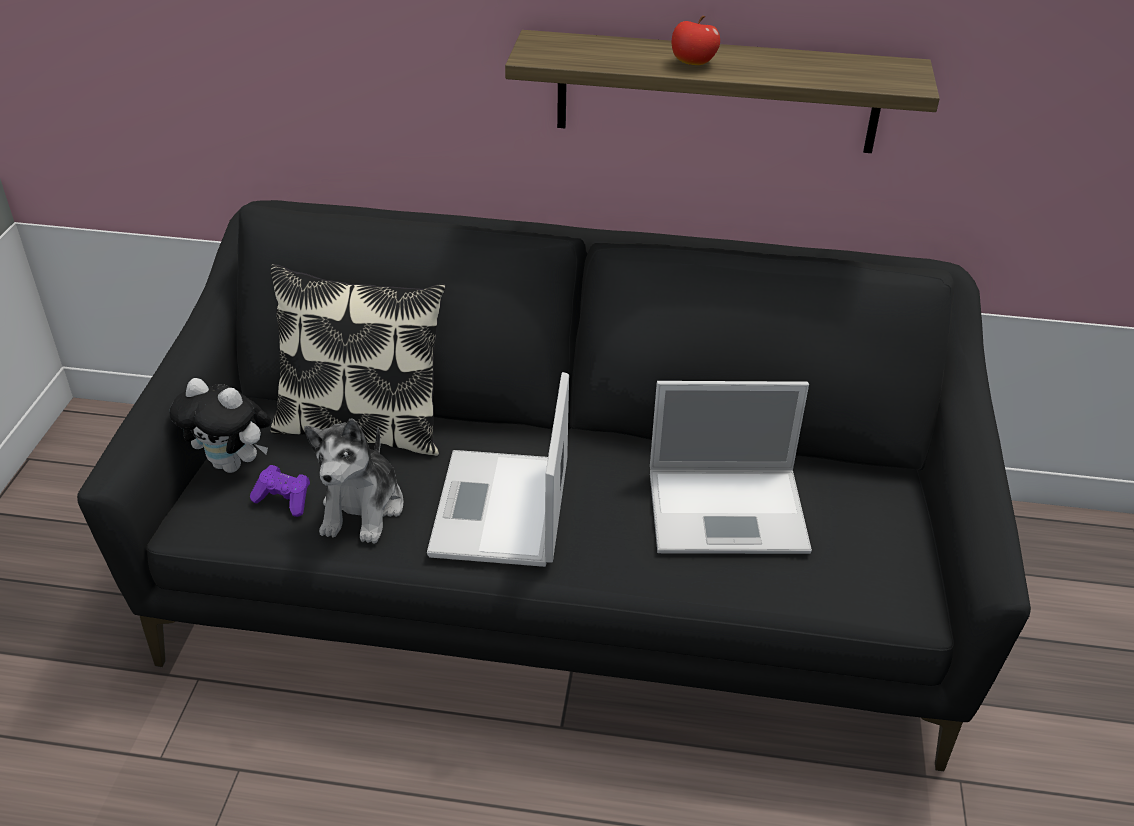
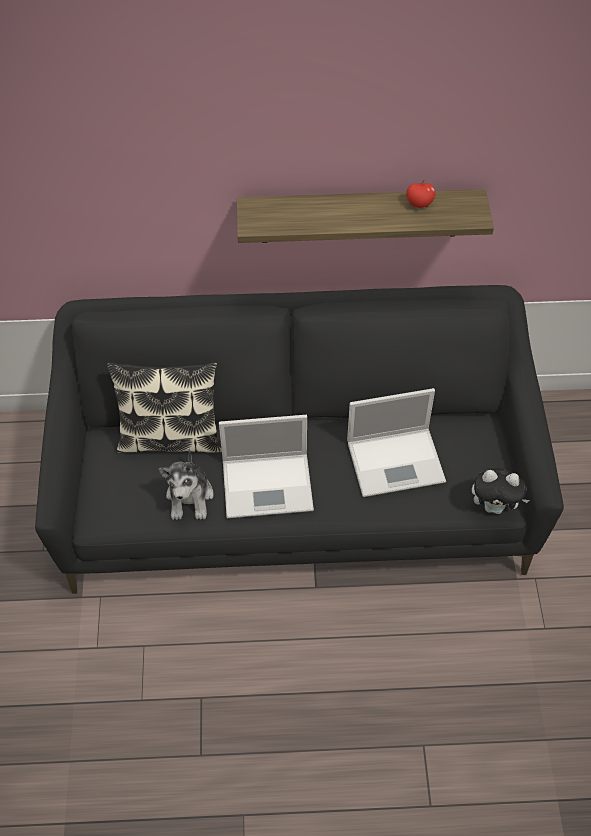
camera: 10 degrees left, 15 degrees up
plush toy [170,378,271,473] -> plush toy moved to [472,468,530,514]
purple game controller [250,465,310,517] -> none
laptop [427,372,569,567] -> laptop turned 90 degrees counterclockwise [219,415,314,518]
apple [672,16,720,65] -> apple moved to [406,179,436,208]

